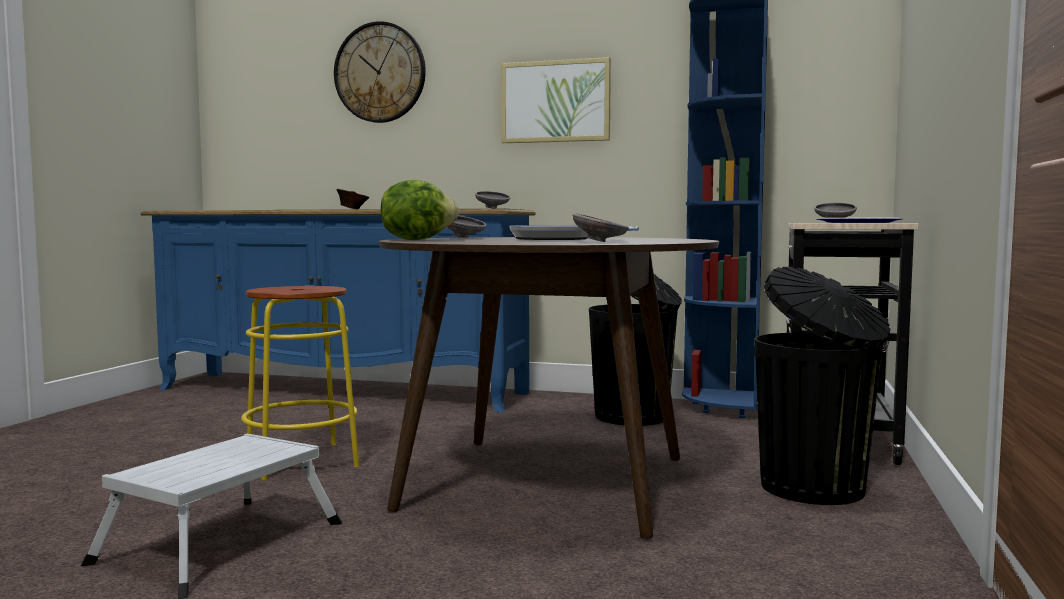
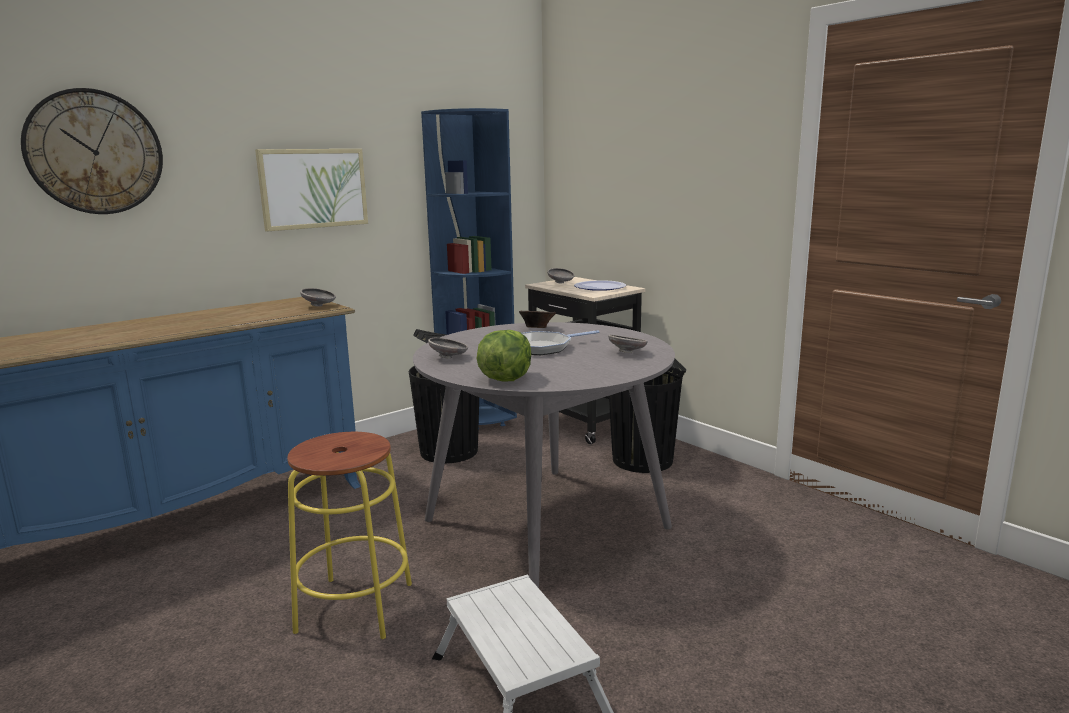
camera: 55 degrees left, 10 degrees up
brown bowl [337,189,369,209] -> brown bowl moved to [519,311,556,328]
brown dining table [379,237,719,539] -> grey dining table [413,322,675,588]

